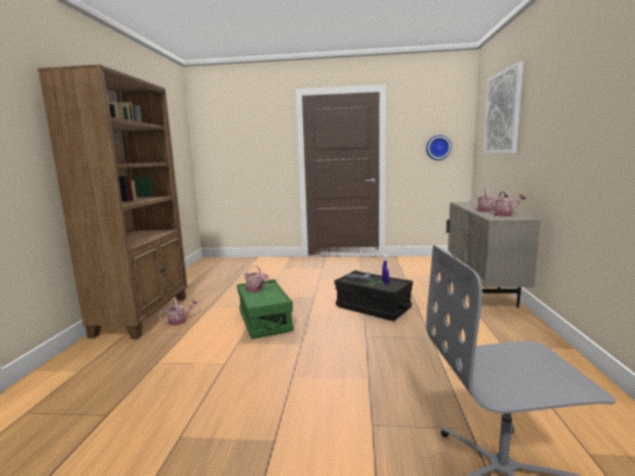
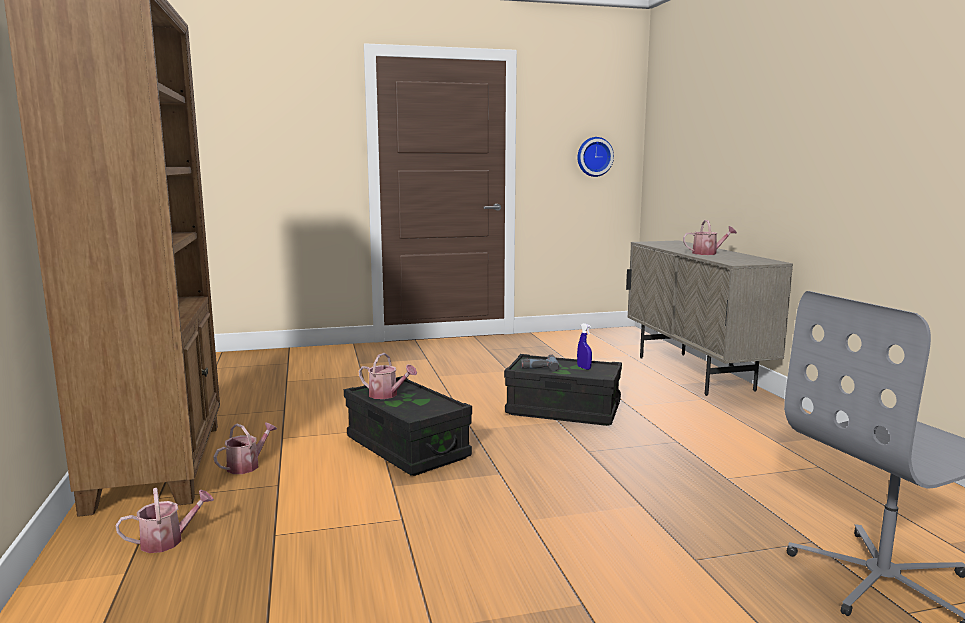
camera: 20 degrees left, 0 degrees up
green storage box [237,279,294,339] -> black storage box [344,376,472,476]
picture [483,62,523,154] -> none
watering can [488,190,526,217] -> watering can moved to [116,488,214,553]

